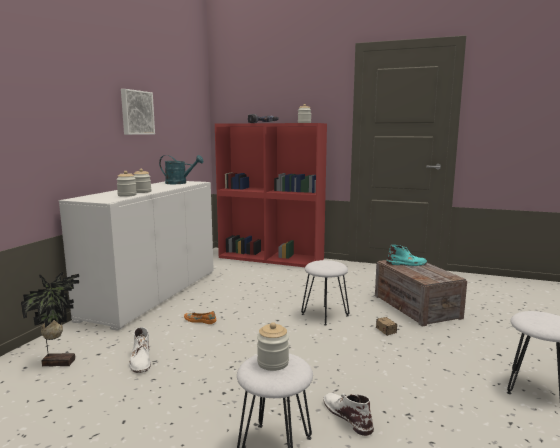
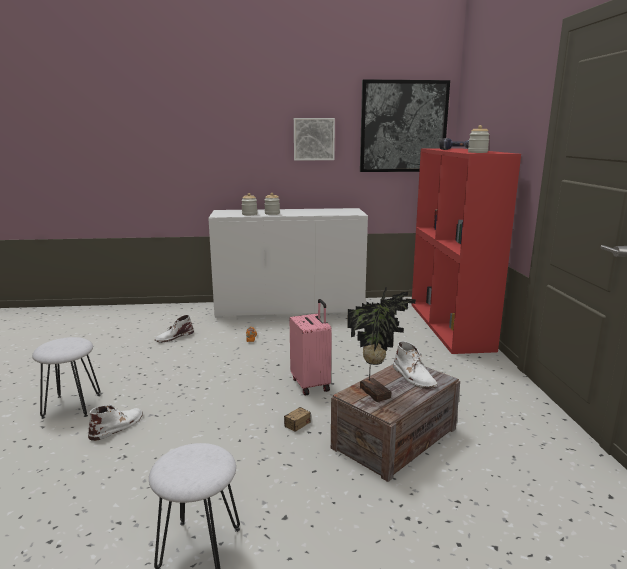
camera: 65 degrees right, 5 degrees up
potted plant [21,271,79,367] -> potted plant moved to [347,286,416,402]
turquoise watering can [159,155,204,184] -> none
jar [257,322,289,371] -> none
white stool [301,260,349,325] -> pink suitcase [290,299,332,396]
turquoise boot [386,245,427,266] -> white boot [393,341,438,389]
none -> picture [360,79,450,172]

